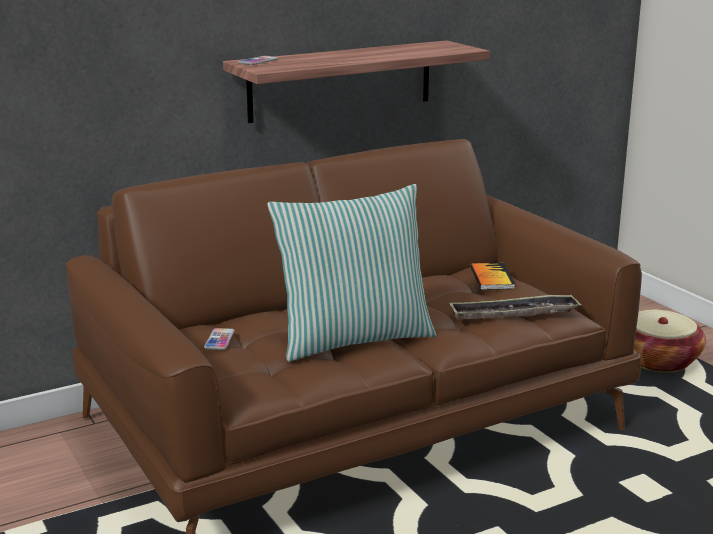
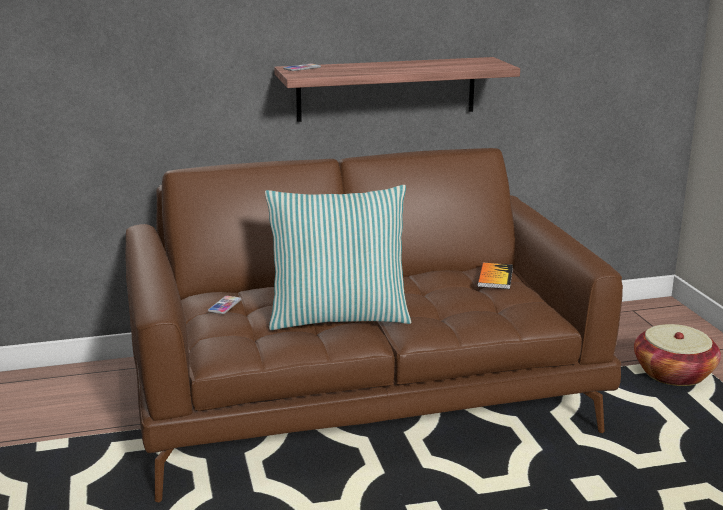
camera: 15 degrees right, 0 degrees up
tray [449,294,582,321] -> none

